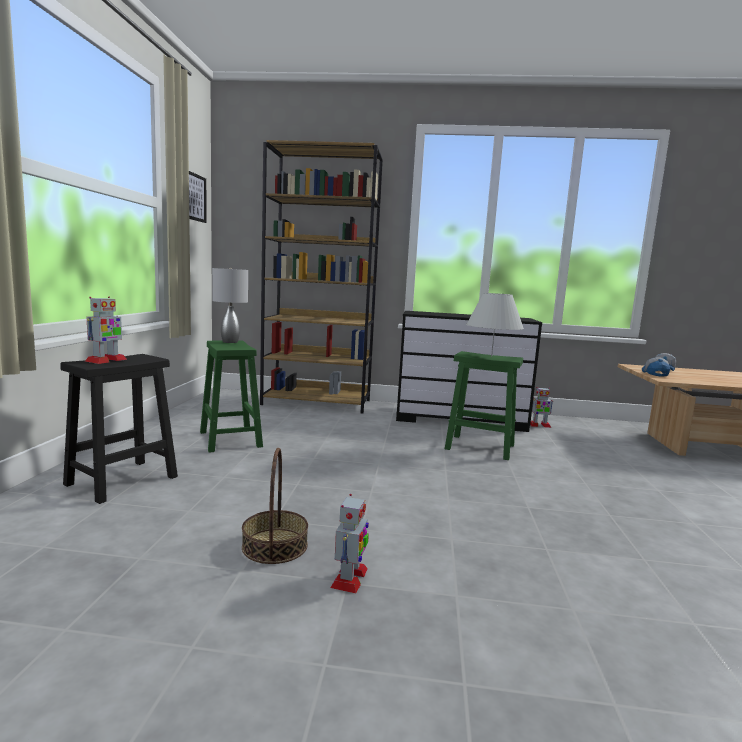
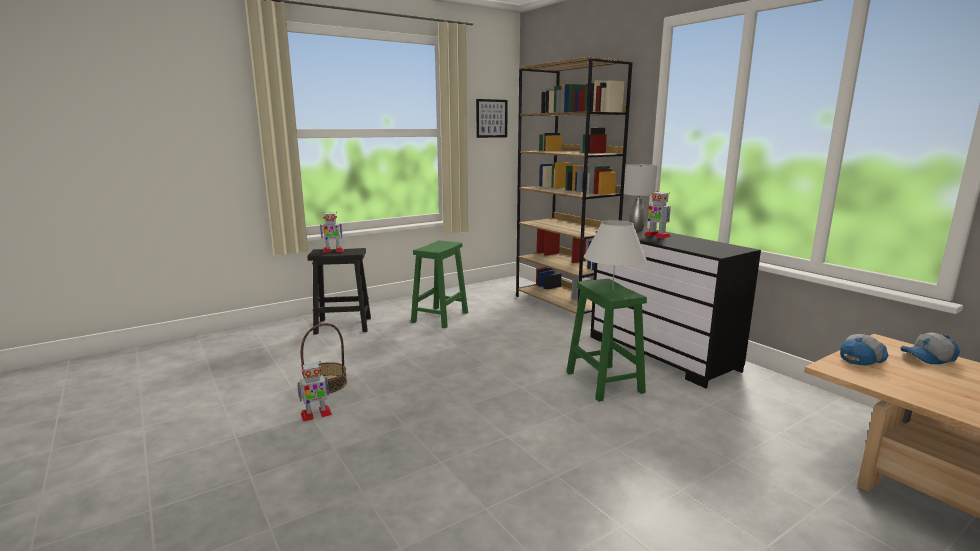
camera: 50 degrees right, 5 degrees up
grey table lamp [212,268,248,343] -> grey table lamp moved to [624,164,657,231]
toy robot [530,387,553,428] -> toy robot moved to [644,191,671,239]

